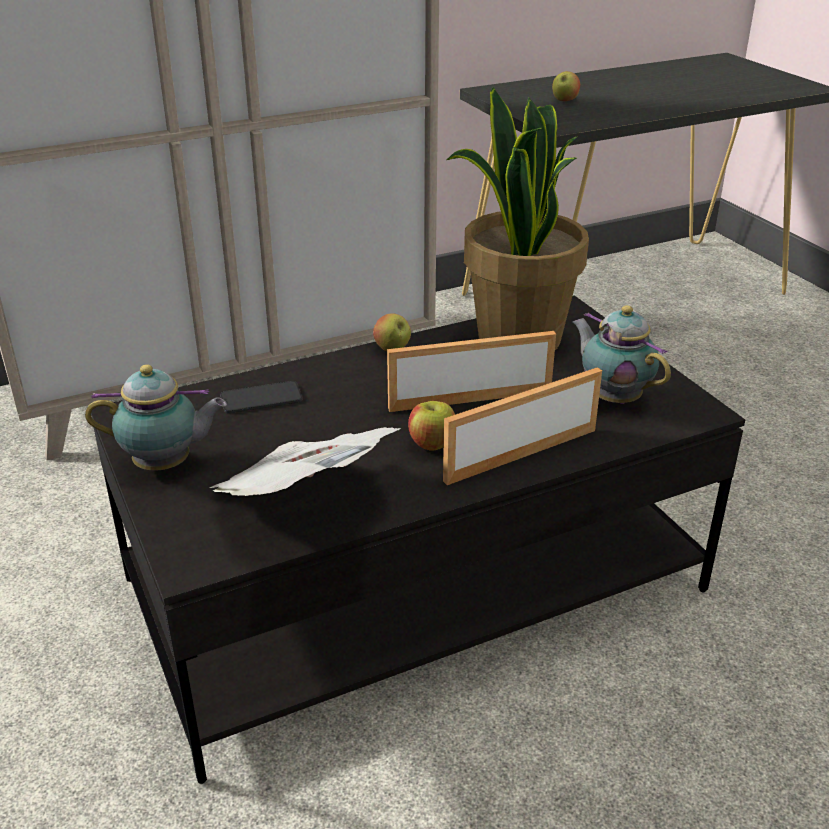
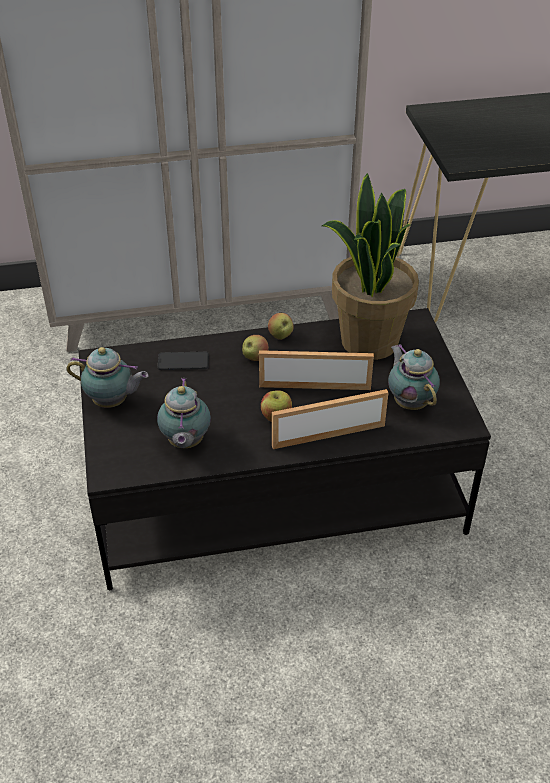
camera: 15 degrees right, 10 degrees up
newspaper [209,427,401,496] -> teapot [157,378,211,448]
apple [552,71,580,101] -> apple moved to [242,335,269,361]

